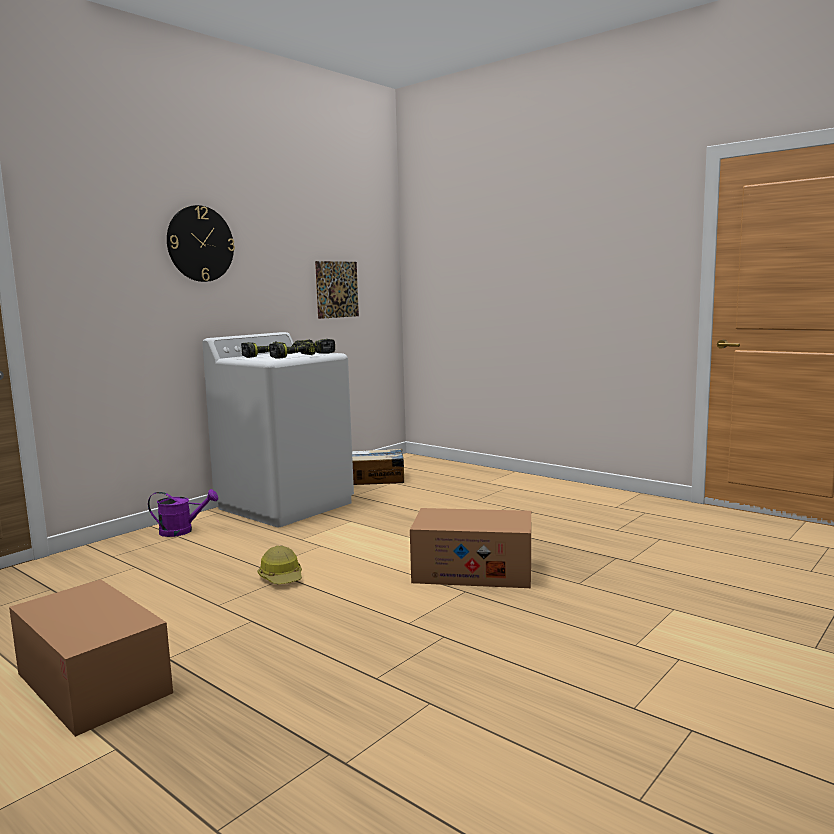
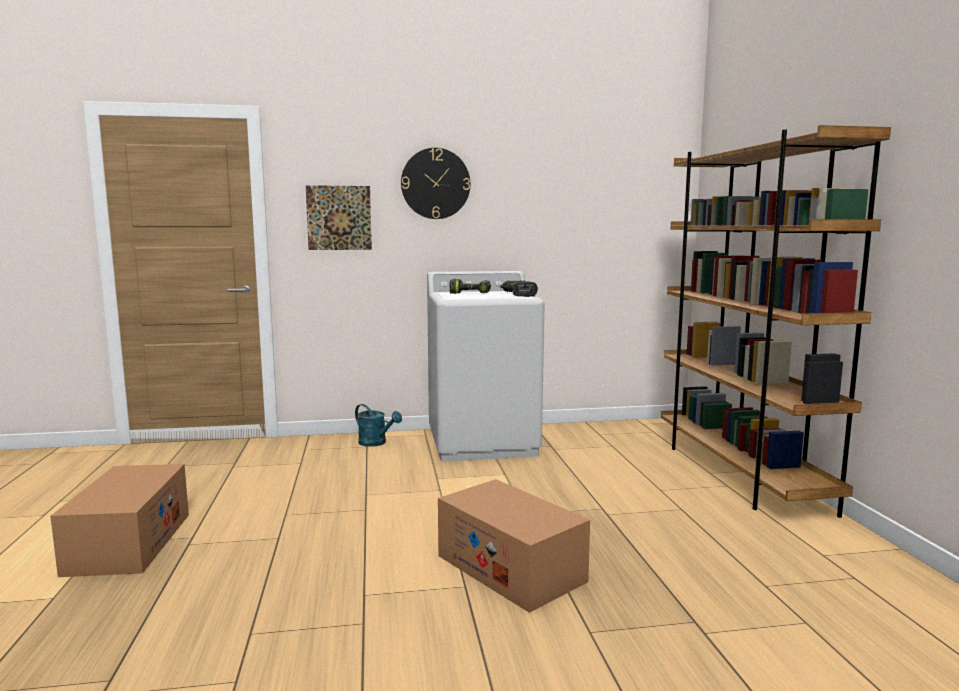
camera: 40 degrees right, 0 degrees up
purple watering can [148,489,218,537] -> turquoise watering can [355,404,402,447]
hard hat [258,546,302,584] -> none
power drill [269,342,316,359] -> none
picture [315,261,359,319] -> picture moved to [306,185,372,250]
cardboard box [352,448,404,485] -> none
none -> brown bookcase [661,125,891,518]

